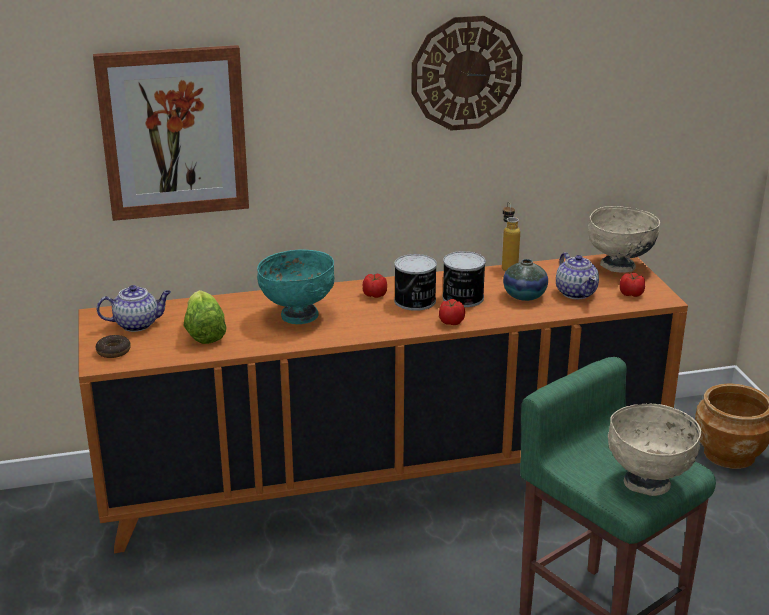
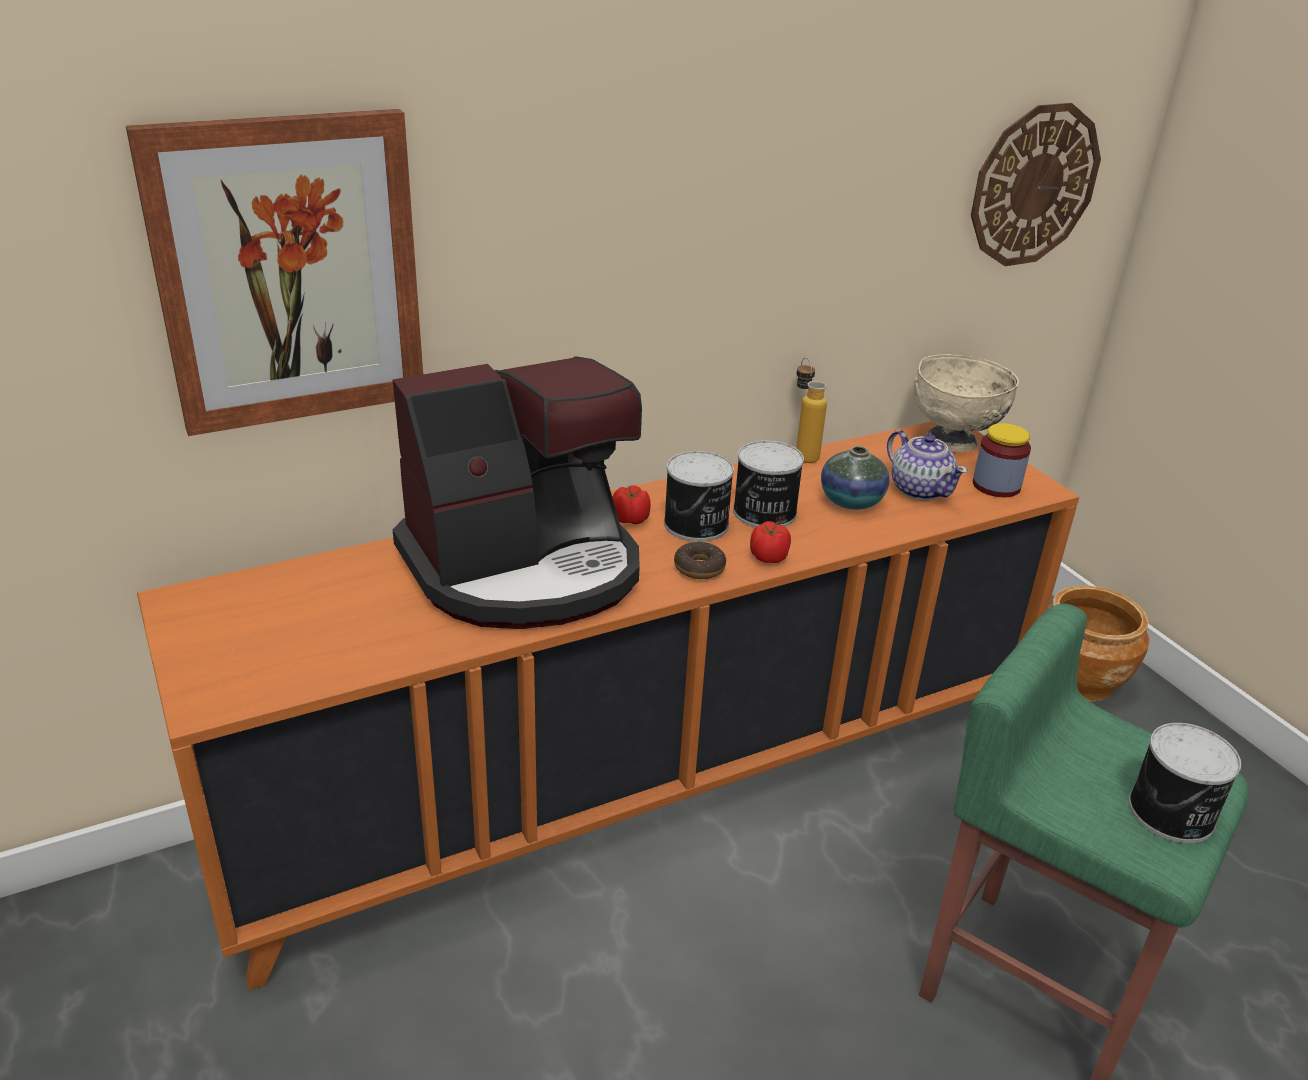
camera: 15 degrees left, 5 degrees up
donut [96,335,131,358] -> donut moved to [674,542,726,579]
teapot [97,285,171,332] -> none
lettuce [183,290,227,344] -> none
turquoise bowl [257,250,334,324] -> coffee machine [393,356,642,629]
wall clock [411,16,523,131] -> wall clock moved to [971,103,1101,266]
beige bowl [608,403,701,496] -> can [1128,723,1241,843]
tomato [620,273,645,297] -> jar [973,423,1031,497]

